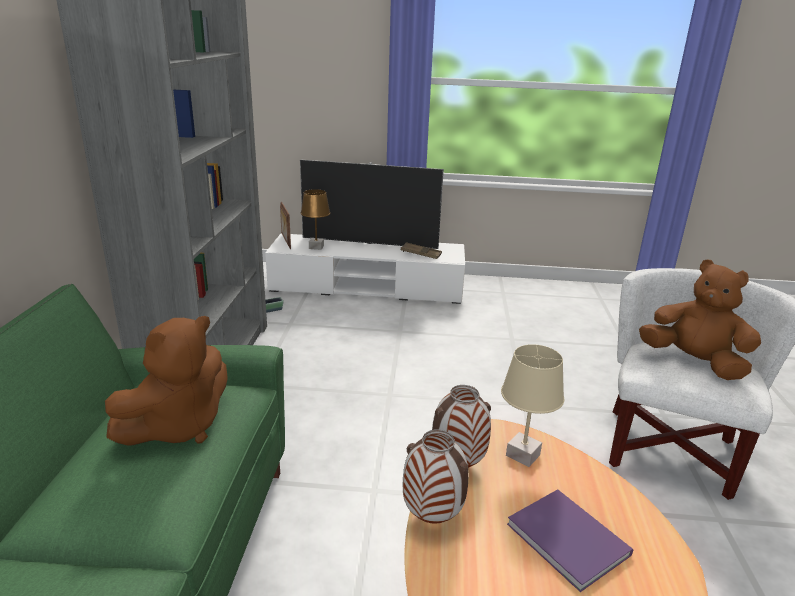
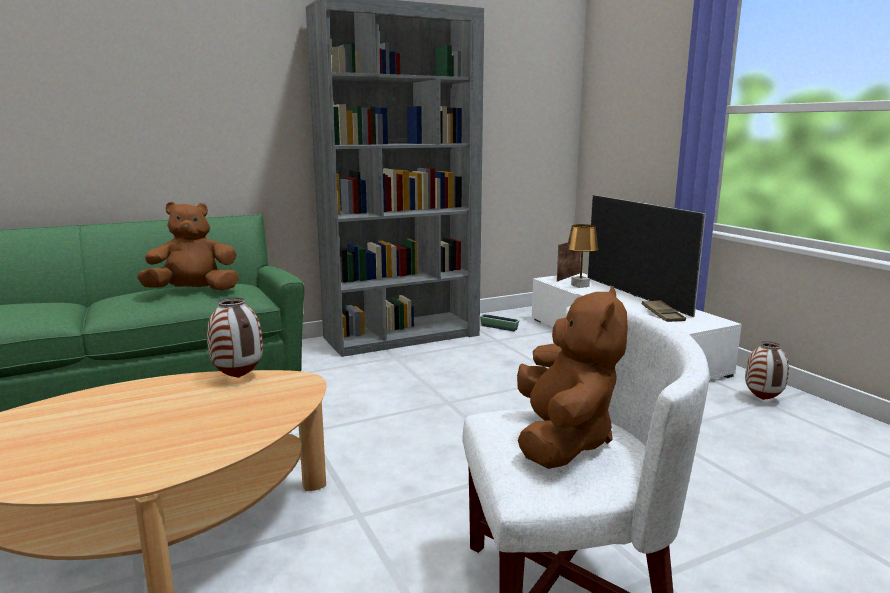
camera: 60 degrees right, 10 degrees down
brown plush toy [105,316,228,446] -> brown plush toy turned 150 degrees clockwise [137,202,239,291]
vase [403,429,468,524] -> vase moved to [745,341,789,400]
beige table lamp [501,344,564,467] -> none
purple book [507,489,633,592] -> none

